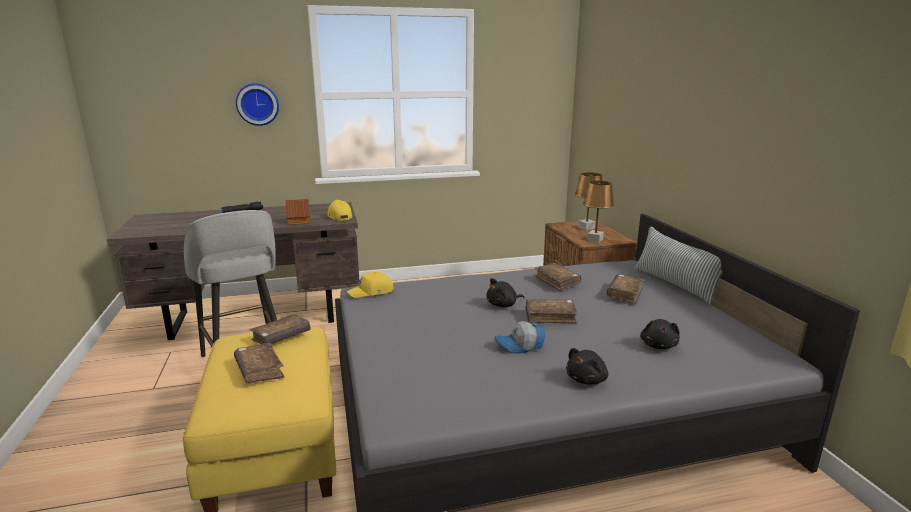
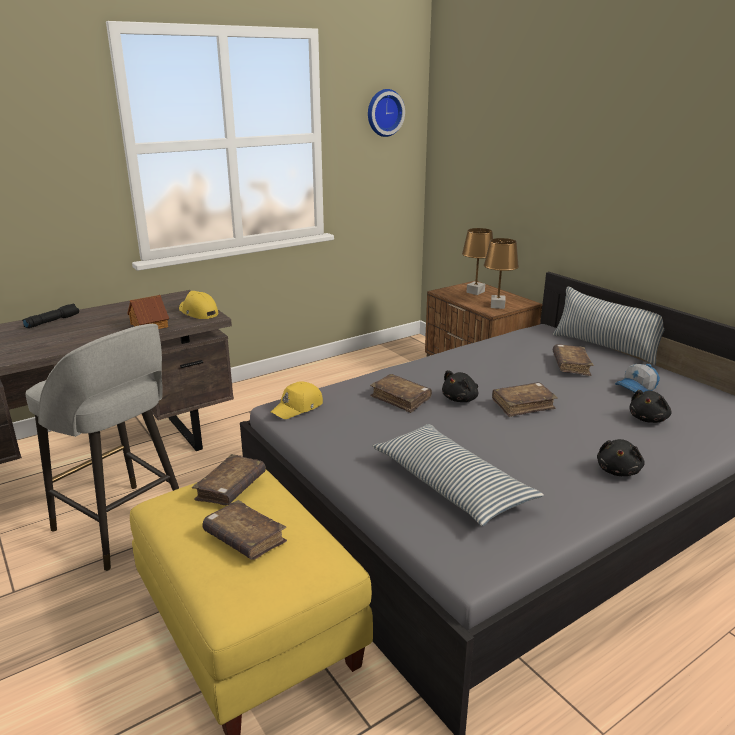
camera: 20 degrees left, 5 degrees up
wall clock [236,83,279,126] -> wall clock moved to [368,89,405,137]
cap [495,321,545,354] -> cap moved to [615,364,660,393]
brown book [534,263,581,291] -> brown book moved to [370,374,432,413]
black plush toy [640,319,680,349] -> black plush toy turned 45 degrees clockwise [630,390,671,423]
none -> pillow [373,424,544,526]

